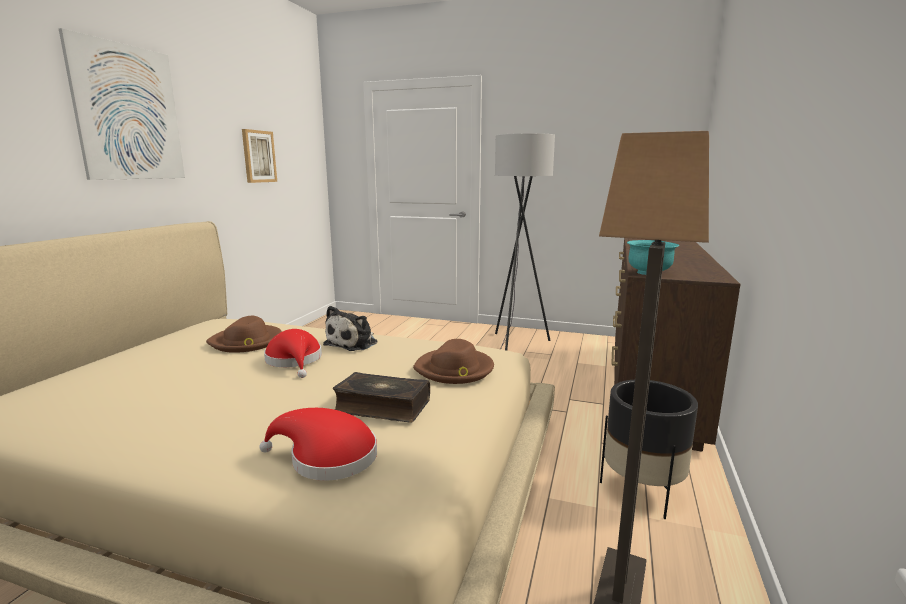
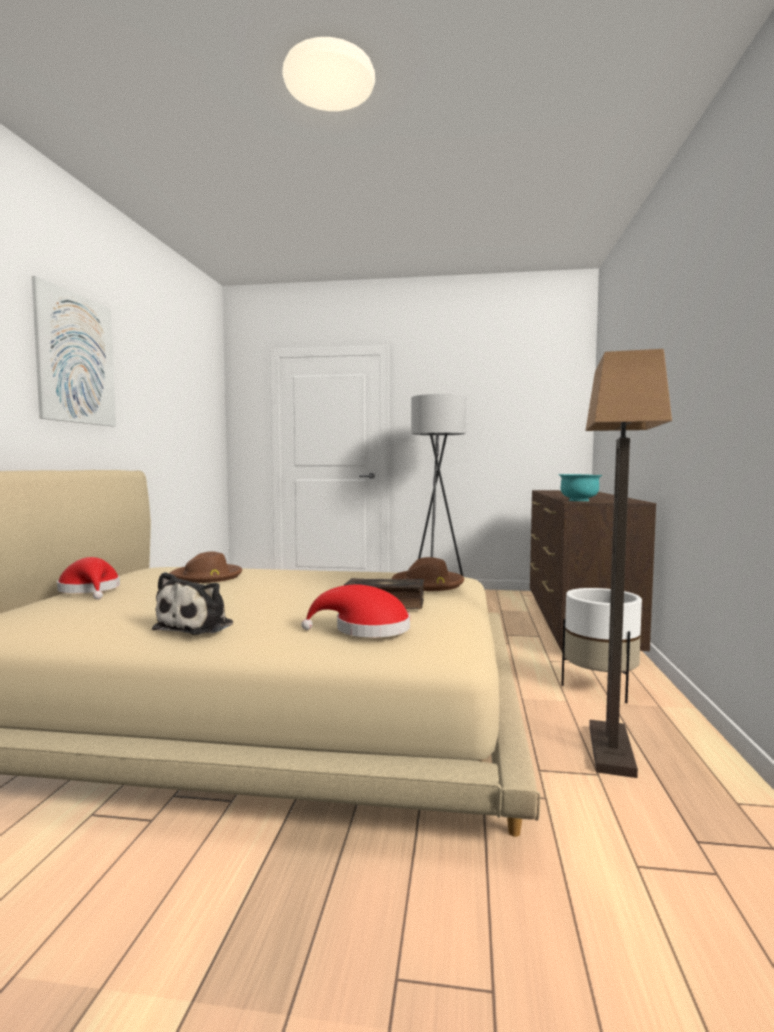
camera: 10 degrees left, 10 degrees down
picture [242,129,277,183] -> none
red hat [264,329,322,378] -> red hat moved to [57,557,120,600]
plush toy [323,306,377,351] -> plush toy moved to [152,572,233,635]
black planter [600,380,698,519] -> white planter [562,588,642,703]

